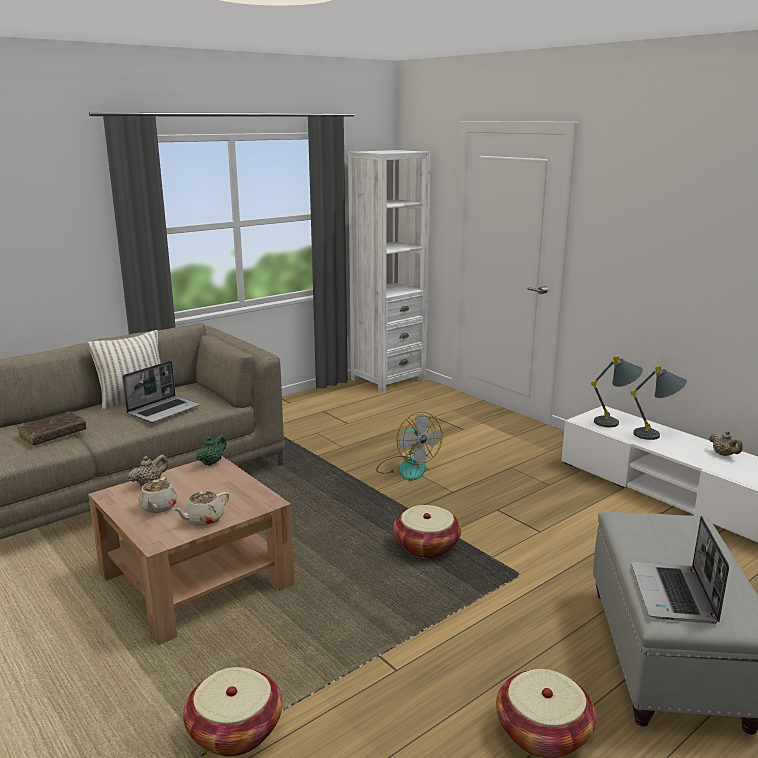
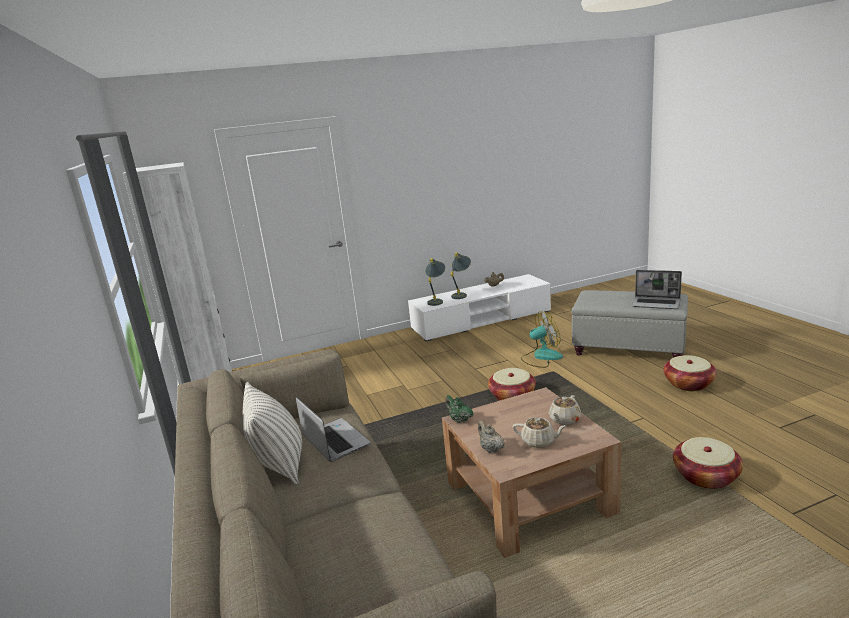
camera: 70 degrees left, 0 degrees up
brown book [17,412,86,445] -> none
beige teapot [173,491,229,526] -> beige teapot turned 60 degrees clockwise [549,395,581,425]
fan [376,412,443,481] -> fan moved to [521,311,563,368]

